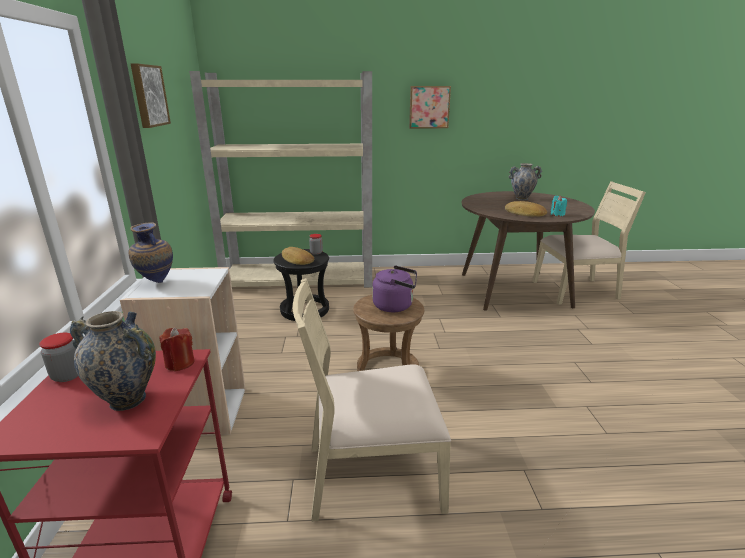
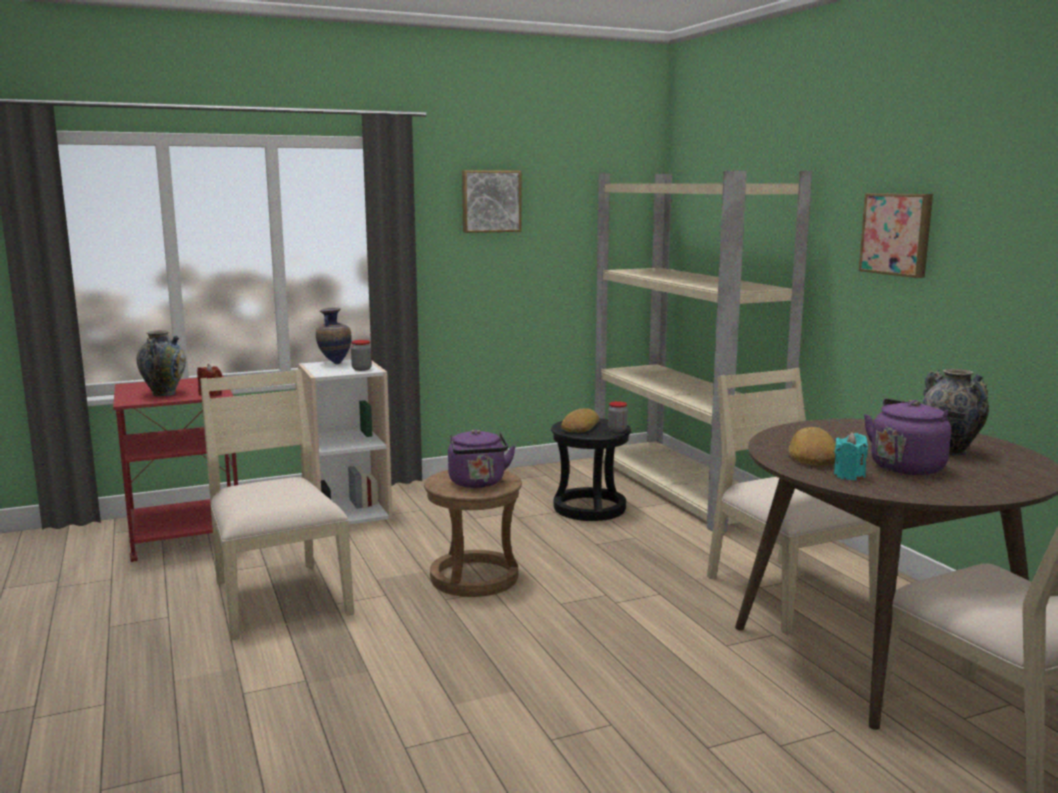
camera: 70 degrees right, 10 degrees down
jar [39,333,78,382] -> jar moved to [351,340,372,371]
none -> beige chair [707,368,880,635]
none -> purple kettle [864,398,965,475]

